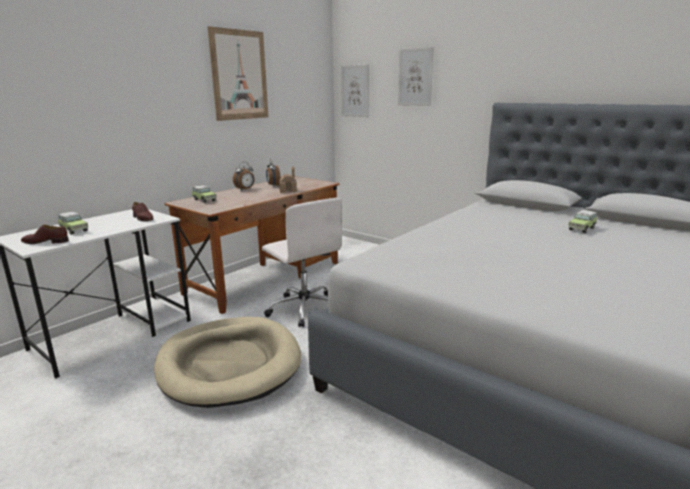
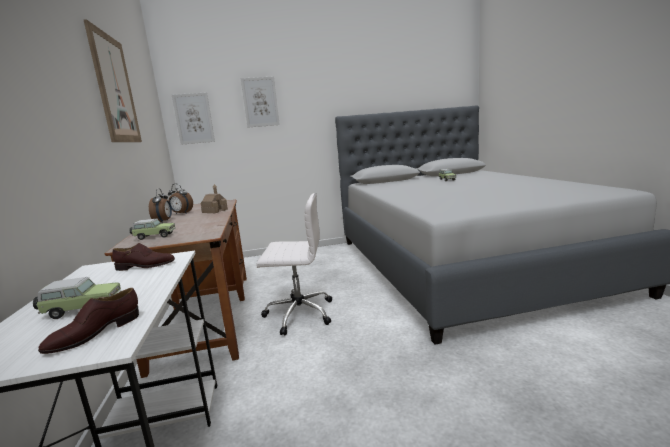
camera: 50 degrees left, 5 degrees down
beige dog bed [154,317,301,408] -> none

